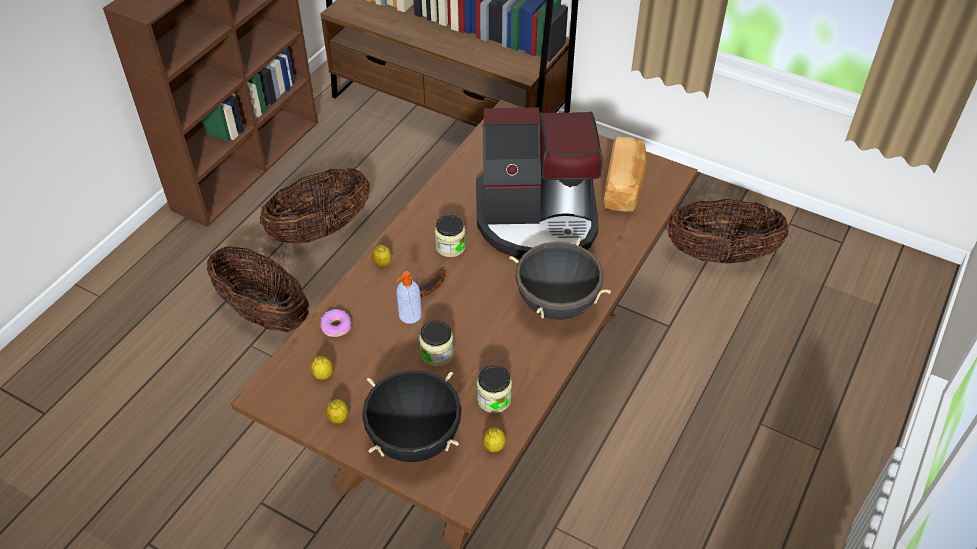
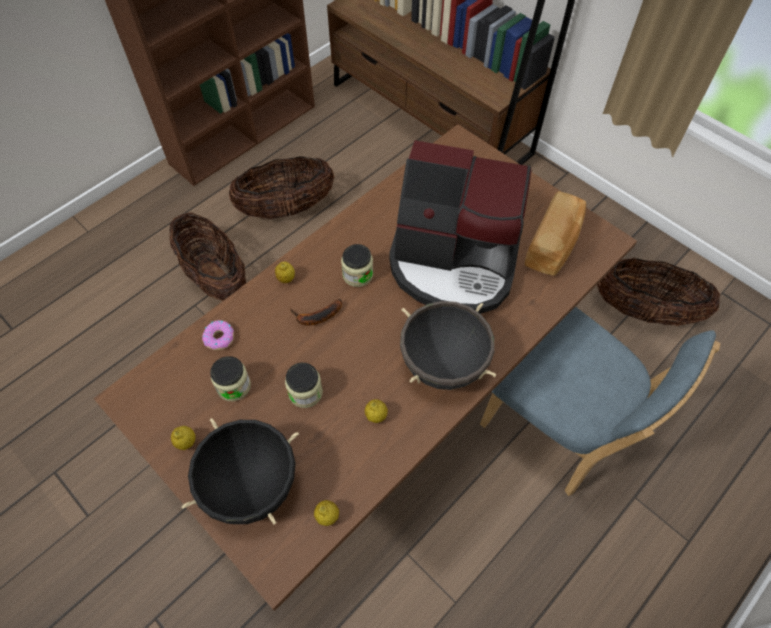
camera: 15 degrees right, 10 degrees up
lemon [311,356,333,380] -> lemon moved to [365,399,388,423]
soap dispenser [396,271,422,324] -> none
jar [477,365,512,413] -> jar moved to [210,356,251,401]
none -> blue chair [480,307,720,496]

